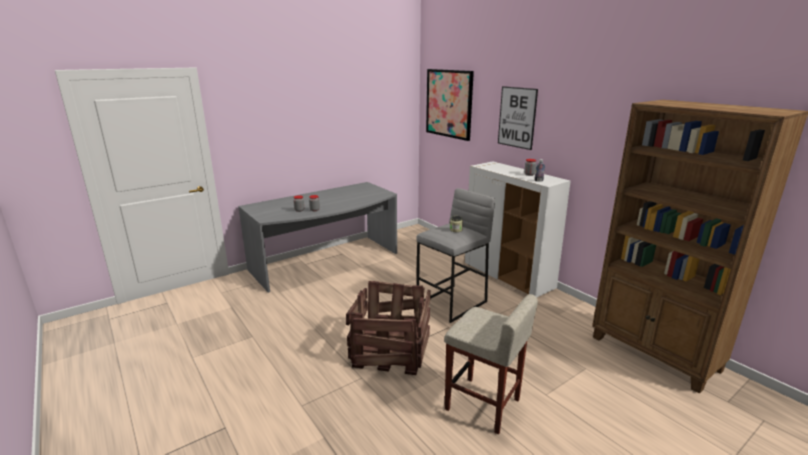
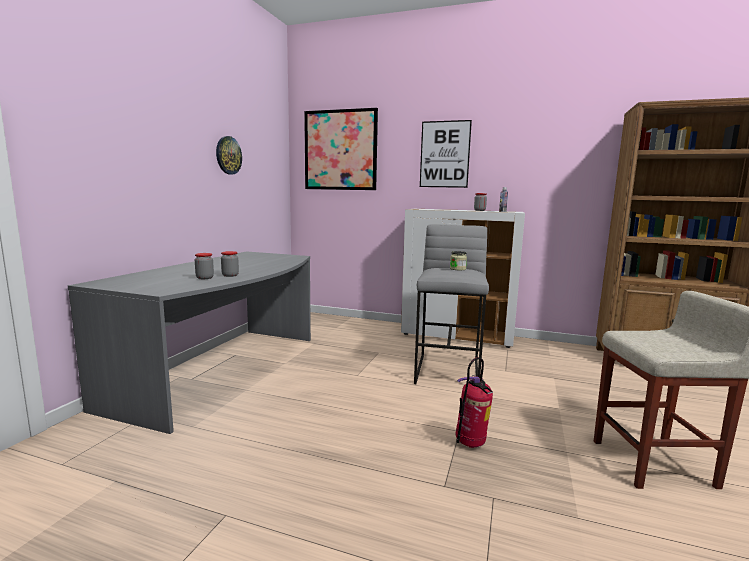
camera: 35 degrees left, 10 degrees down
crate [346,281,431,375] -> fire extinguisher [456,357,493,448]
none -> wall clock [216,136,242,175]

